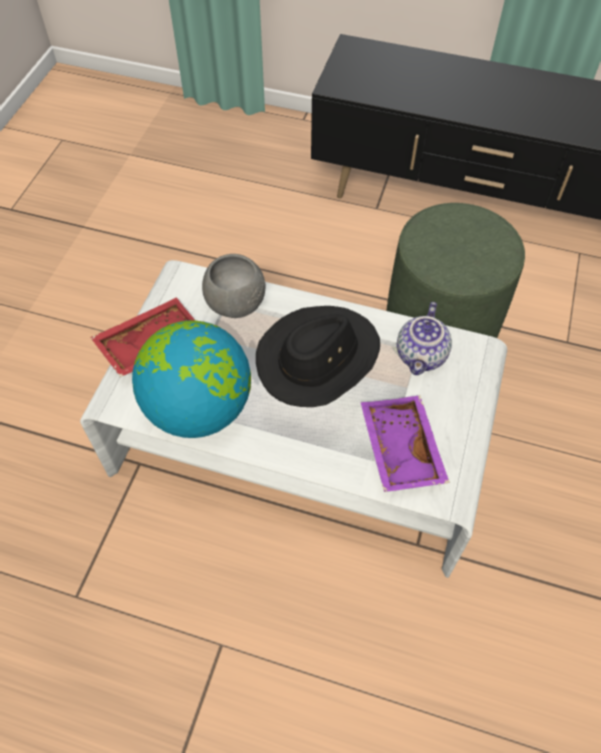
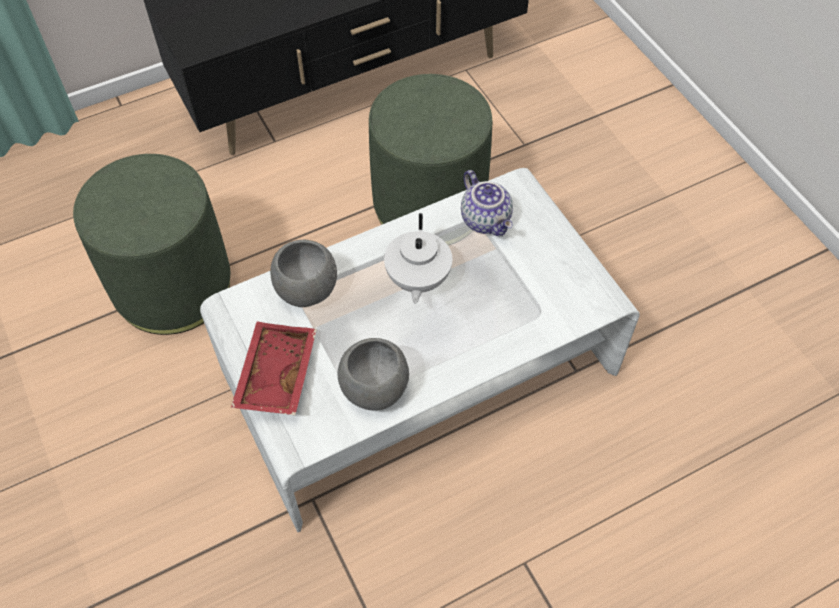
camera: 45 degrees left, 0 degrees up
globe [132,320,251,438] -> grey bowl [338,338,409,411]
black hat [256,306,380,407] -> white teapot [384,213,452,304]
purple tray [360,396,450,492] -> none
none -> green ottoman [73,154,230,335]

